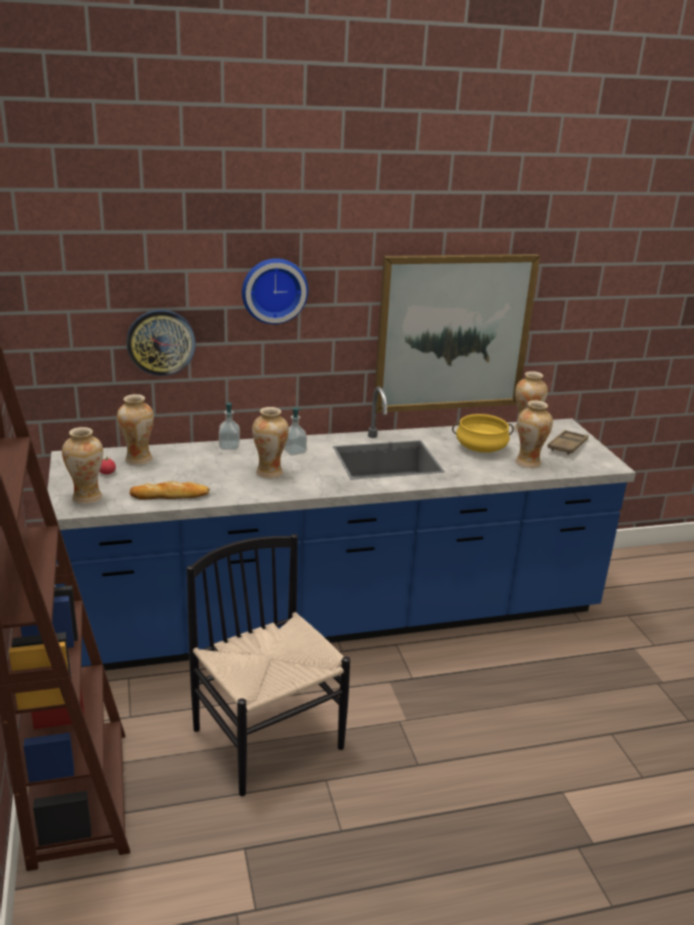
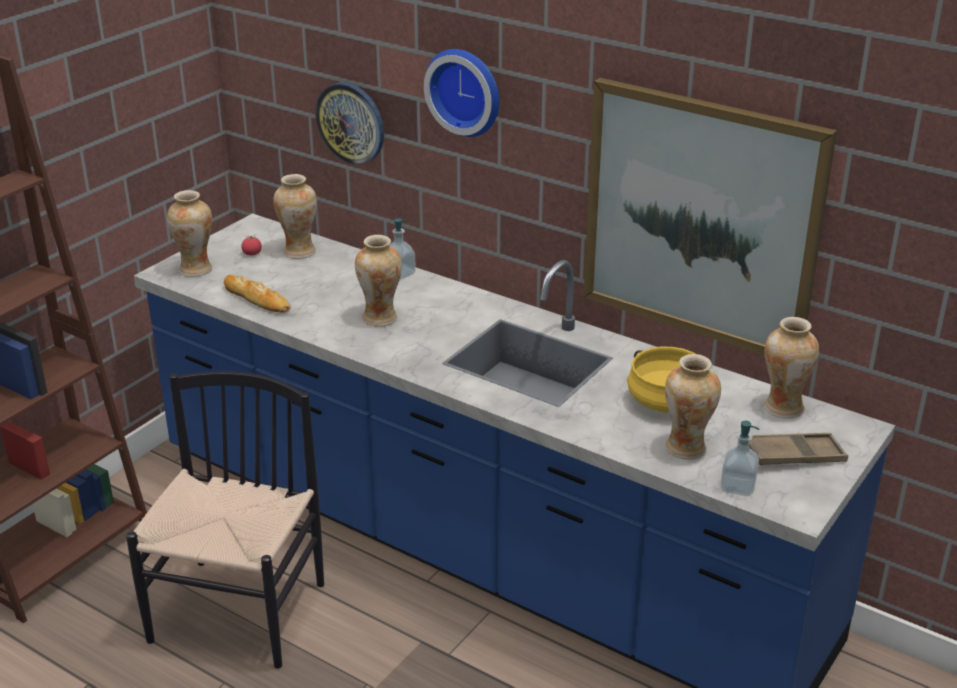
camera: 50 degrees right, 5 degrees up
soap dispenser [284,407,307,455] -> soap dispenser moved to [720,421,759,496]

